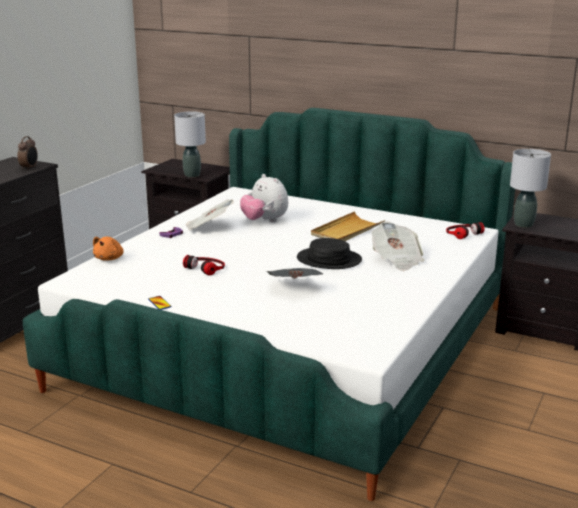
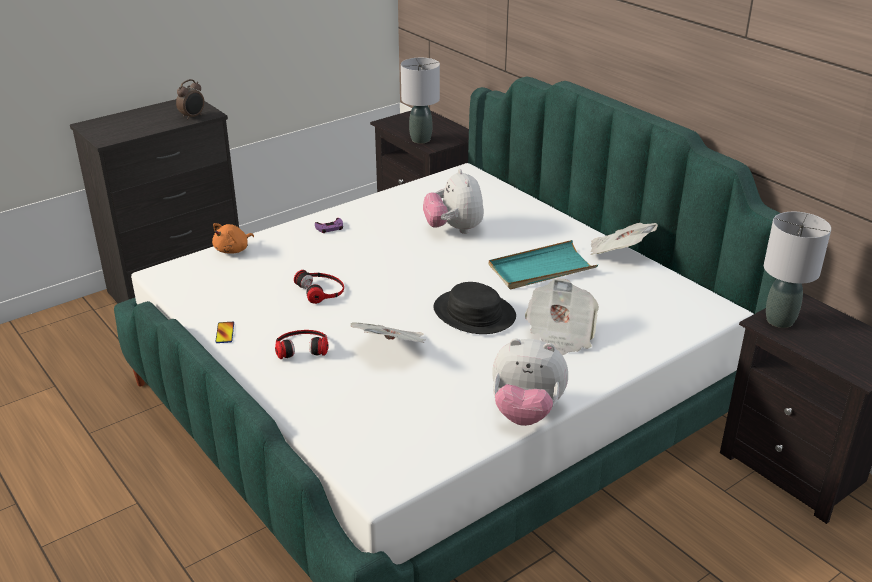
camera: 25 degrees right, 10 degrees up
newspaper [186,199,234,231] -> newspaper moved to [590,223,658,255]
beige tray [311,211,385,241] -> turquoise tray [489,240,598,289]
headphones [446,222,485,239] -> headphones moved to [275,330,329,359]
none -> plush toy [492,338,568,426]

